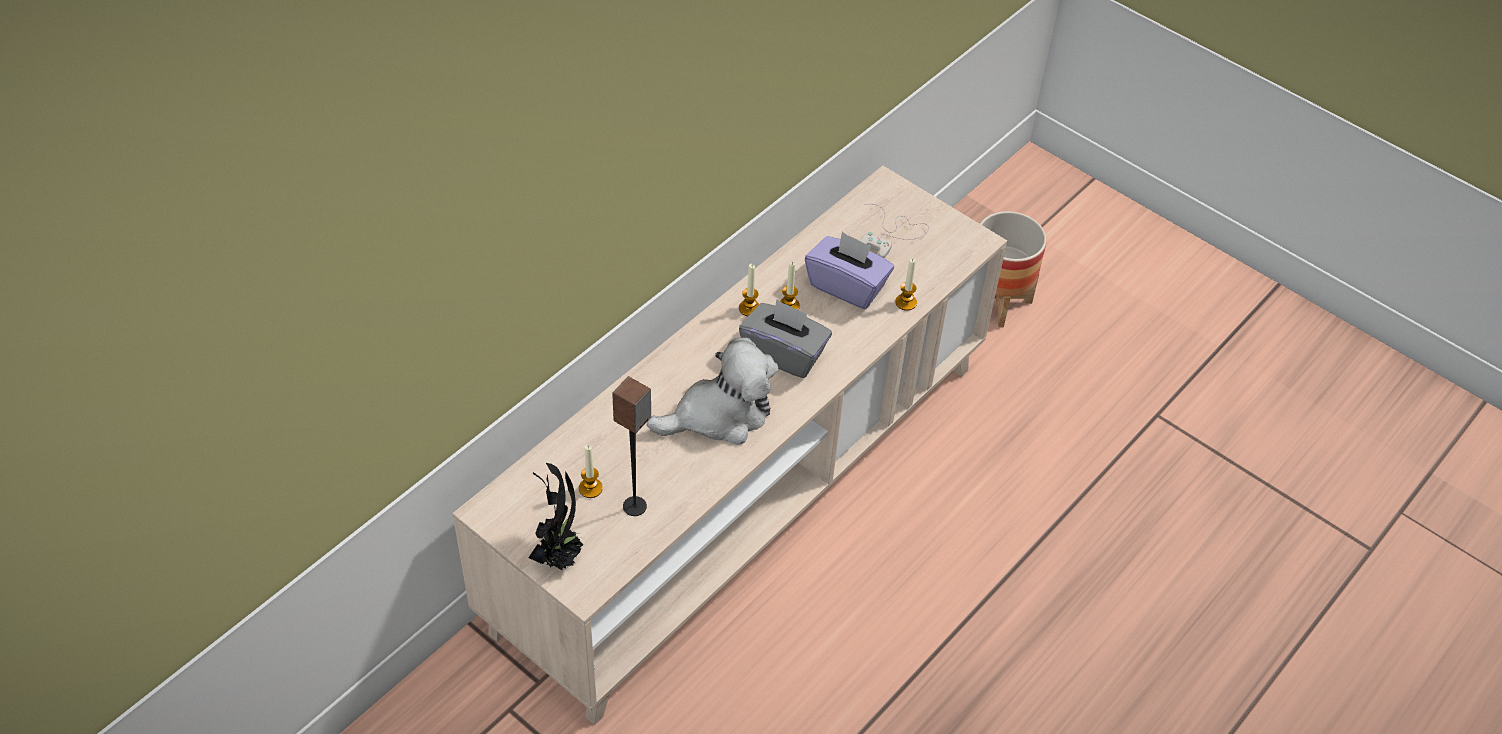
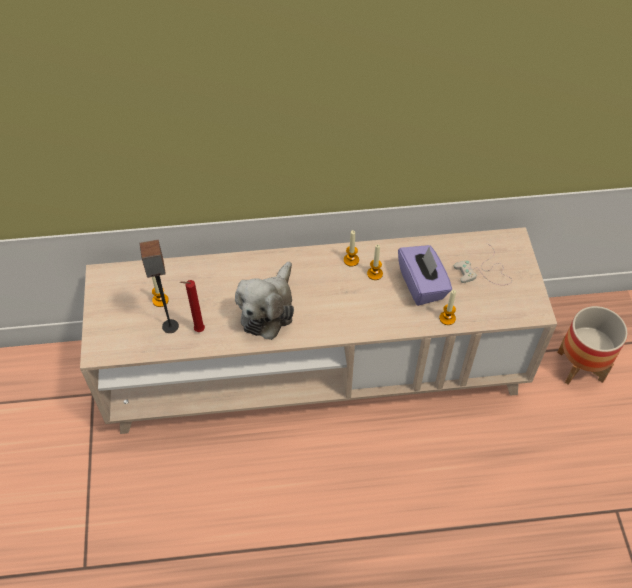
camera: 45 degrees right, 5 degrees up
potted plant [529,463,583,570] -> none
plush toy [647,338,778,445] -> plush toy turned 90 degrees clockwise [235,262,294,340]
grey tissue box [739,299,832,378] -> none
none -> red candle [180,280,205,332]

